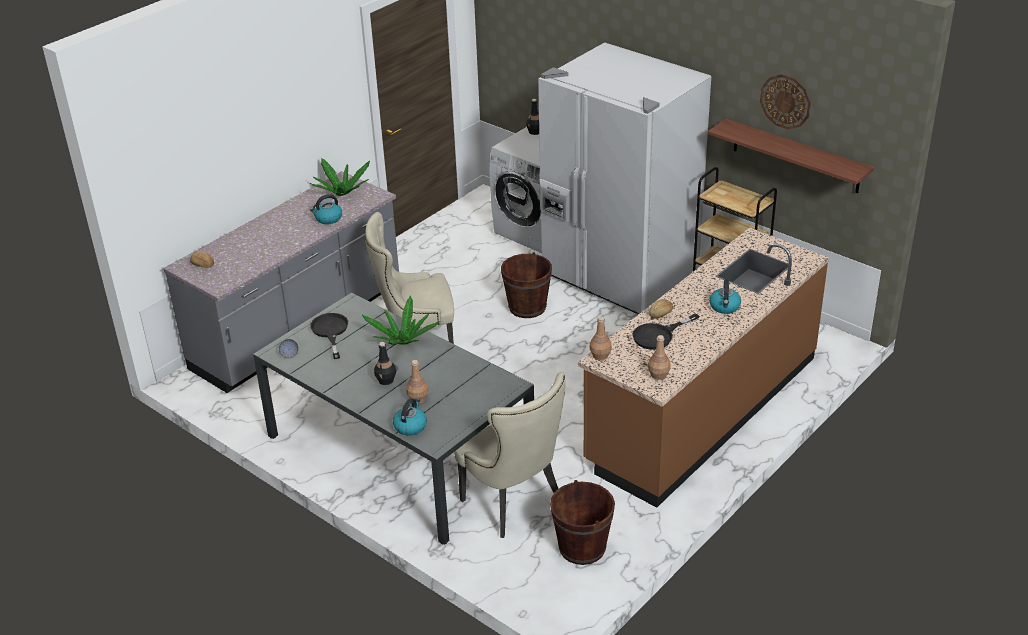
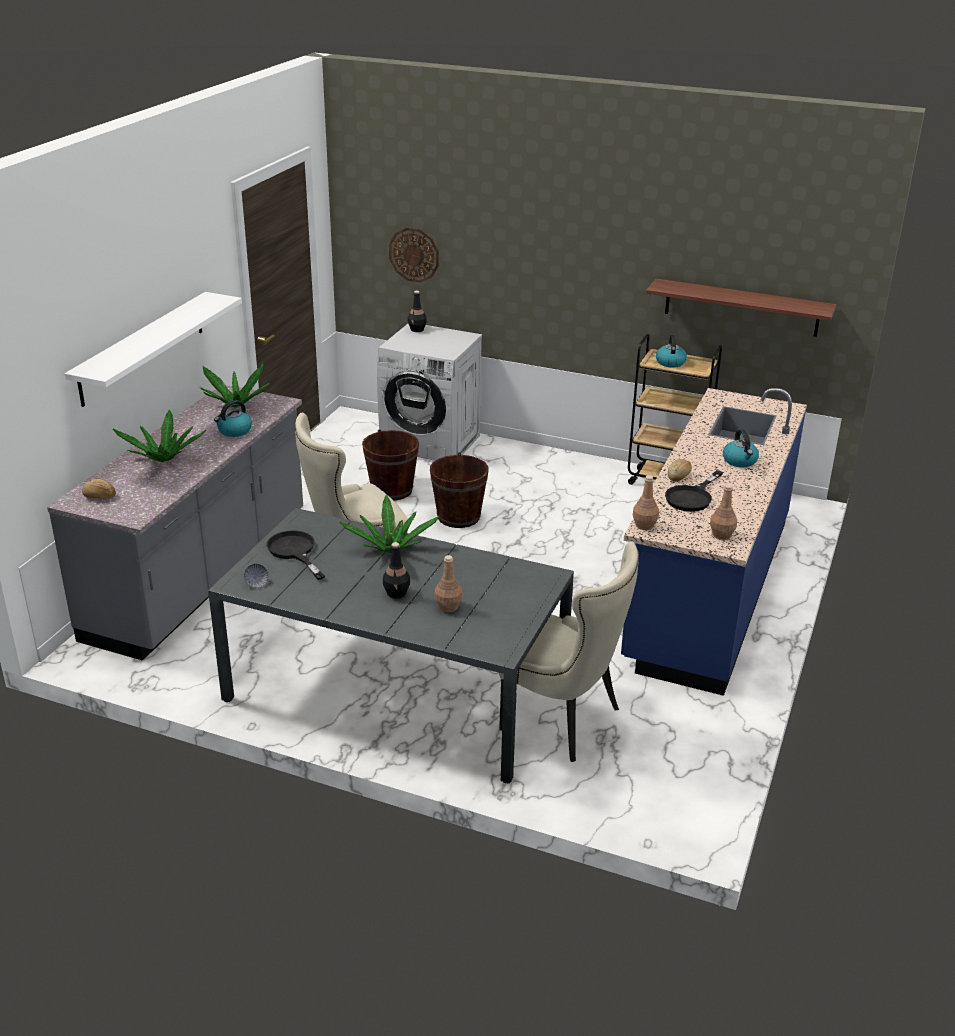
camera: 20 degrees left, 5 degrees down
kettle [393,398,427,436] -> kettle moved to [656,335,687,368]
white fridge [538,43,711,315] -> none
brown bucket [550,480,615,565] -> brown bucket moved to [362,429,419,501]
brown counter [578,228,829,508] -> blue counter [621,388,807,696]
wall clock [760,74,811,130] -> wall clock moved to [389,228,439,283]
none -> white shelf [64,292,242,407]
none -> potted plant [113,409,206,462]

